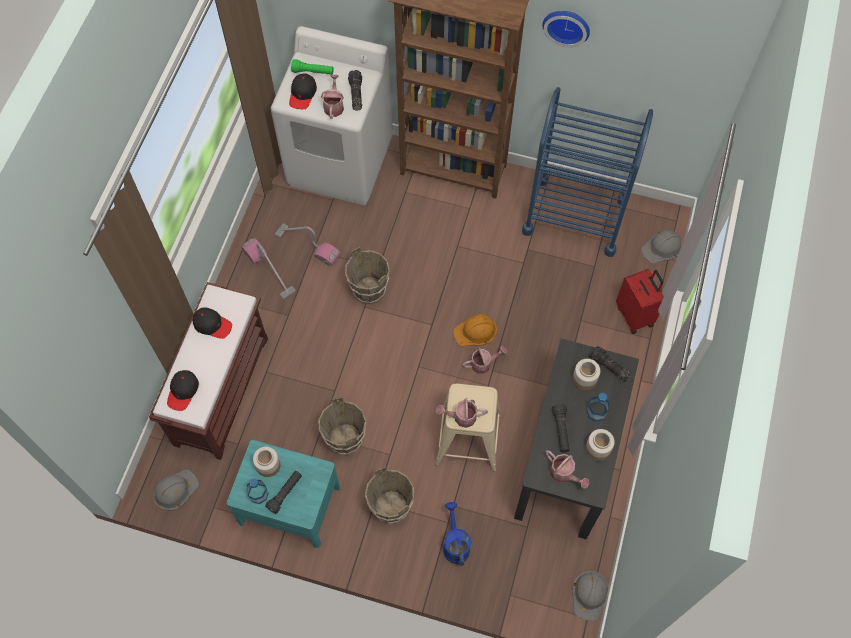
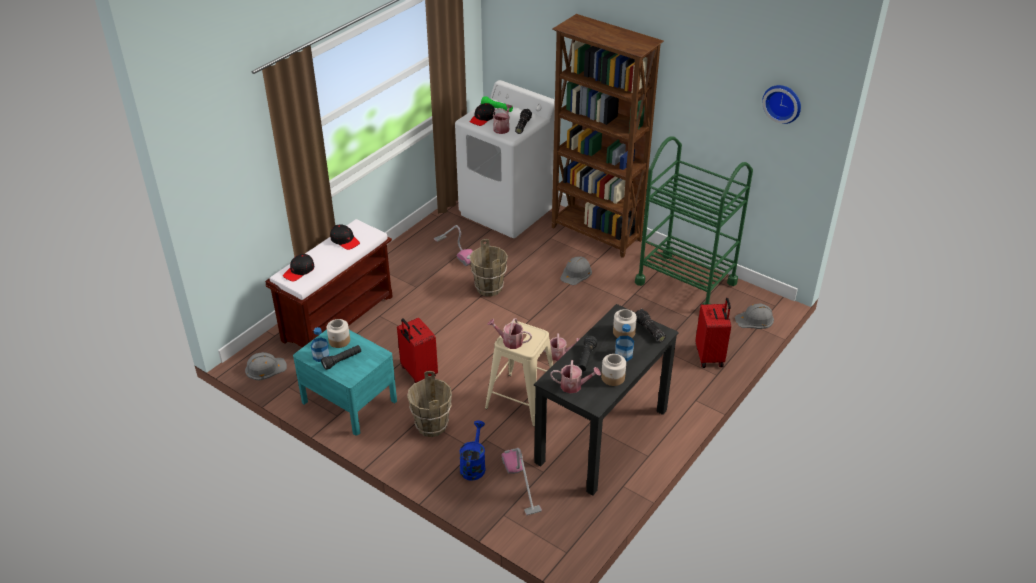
camera: 20 degrees right, 25 degrees down
vacuum cleaner [242,238,296,299] -> vacuum cleaner moved to [501,448,542,515]
brown bucket [318,397,366,454] -> red suitcase [397,318,438,383]
orange hard hat [453,314,497,346] -> none
blue cart [522,87,653,257] -> green cart [635,136,753,305]
wall clock [542,11,590,47] -> wall clock moved to [762,85,801,124]
watering can [546,450,589,489] -> watering can turned 60 degrees counterclockwise [550,360,601,394]
grey hard hat [572,571,609,621] -> grey hard hat moved to [560,256,592,285]

